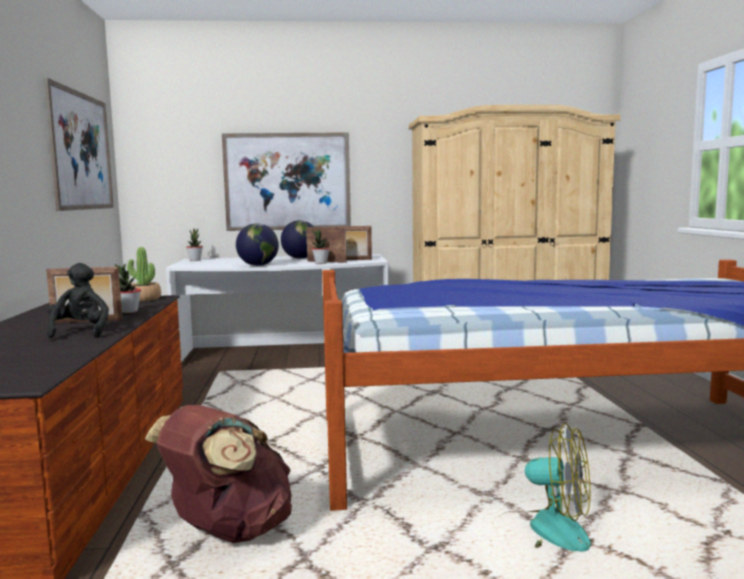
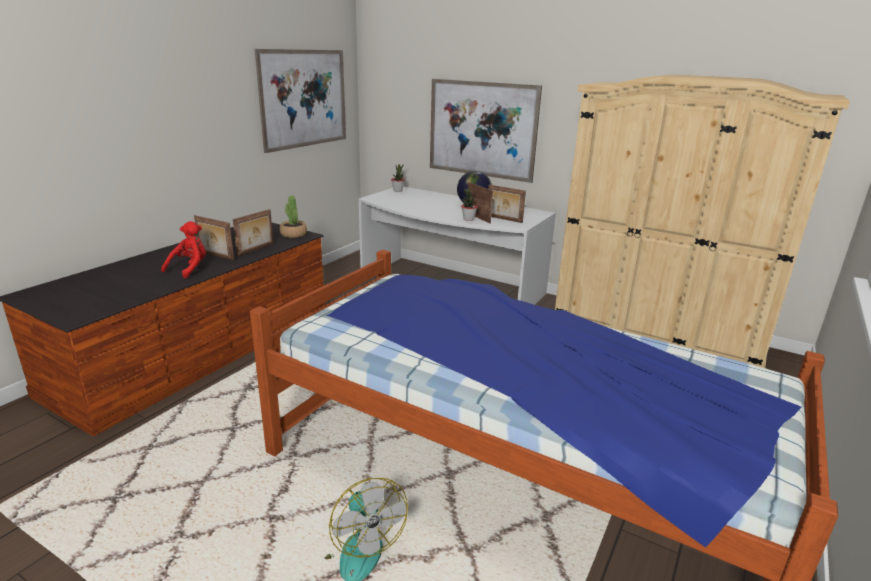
camera: 35 degrees right, 15 degrees up
black plush toy [47,263,109,338] -> red plush toy [161,221,206,279]
potted plant [115,263,141,313] -> picture frame [233,209,274,256]
brown backpack [145,405,292,543] -> none
globe [236,223,279,266] -> none

